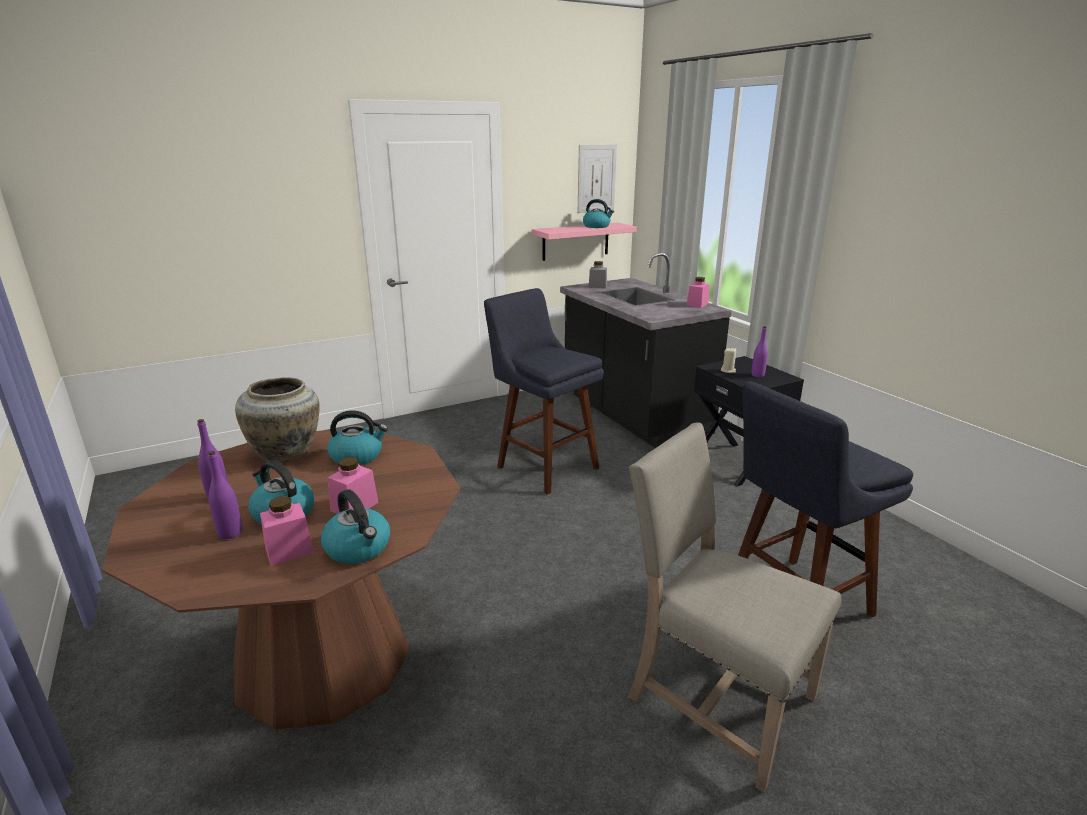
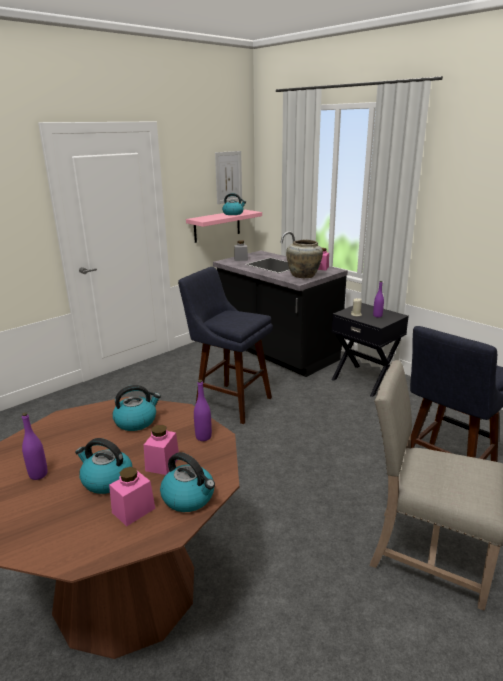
camera: 15 degrees left, 0 degrees up
purple bottle [208,451,242,539] -> purple bottle moved to [194,380,212,441]
beige vase [235,377,320,462] -> beige vase moved to [286,240,323,278]

